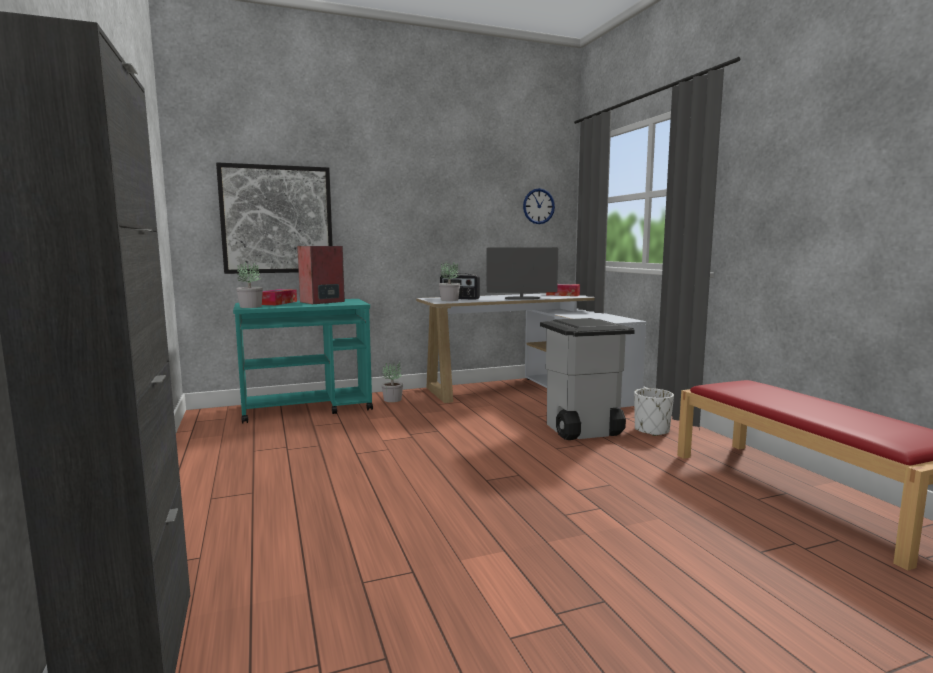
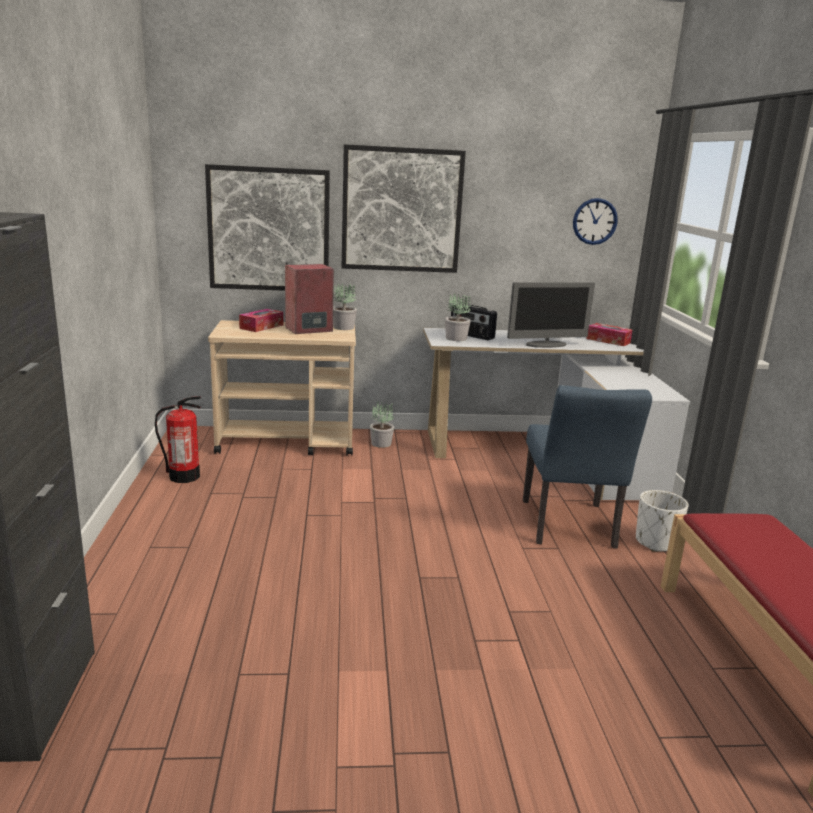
camera: 15 degrees right, 10 degrees up
turquoise cart [233,299,373,423] -> beige cart [208,320,356,456]
potted plant [236,262,263,308] -> potted plant moved to [333,283,357,330]
monitor [487,247,558,300] -> monitor turned 150 degrees clockwise [507,282,595,348]
grey trash can [540,318,635,440] -> blue chair [523,385,652,549]
none -> fire extinguisher [155,396,201,483]
none -> picture [342,144,466,273]

